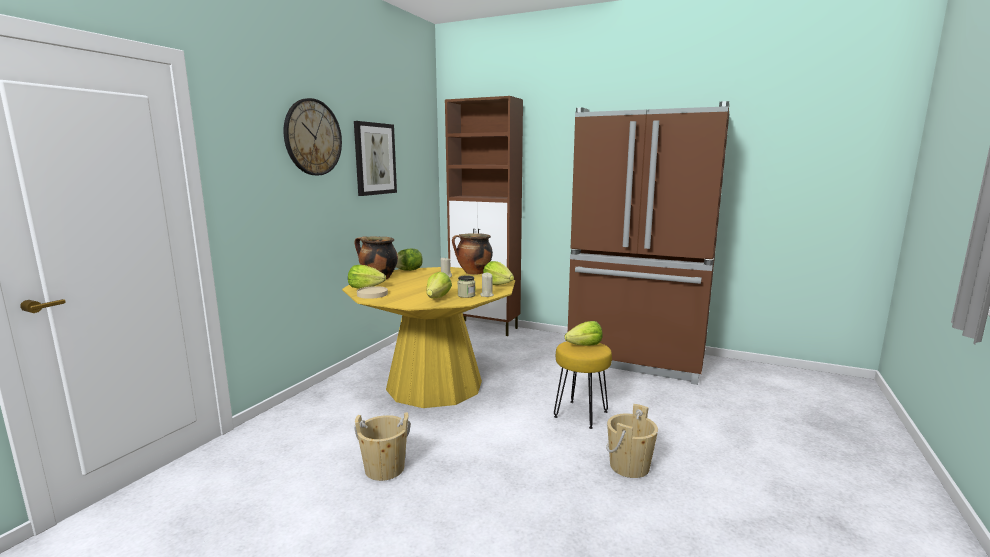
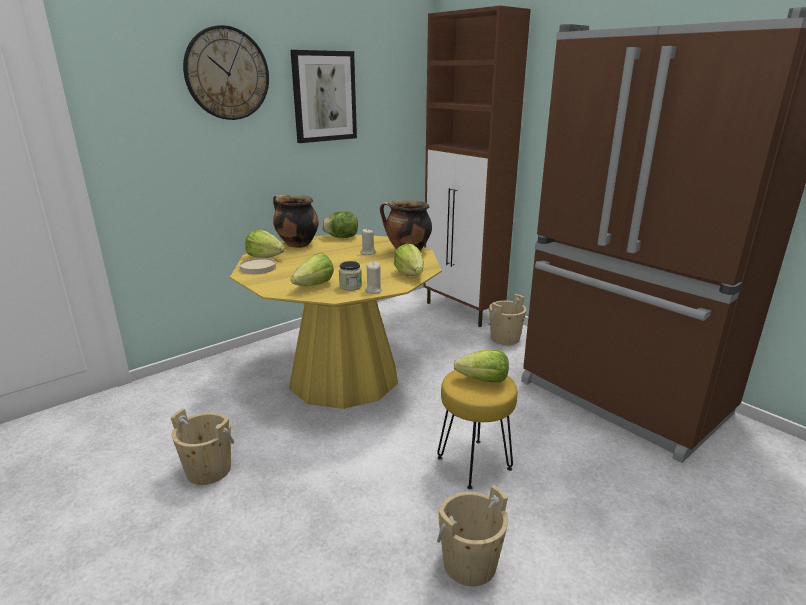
camera: 25 degrees right, 10 degrees up
none -> beige bucket [488,294,527,345]

